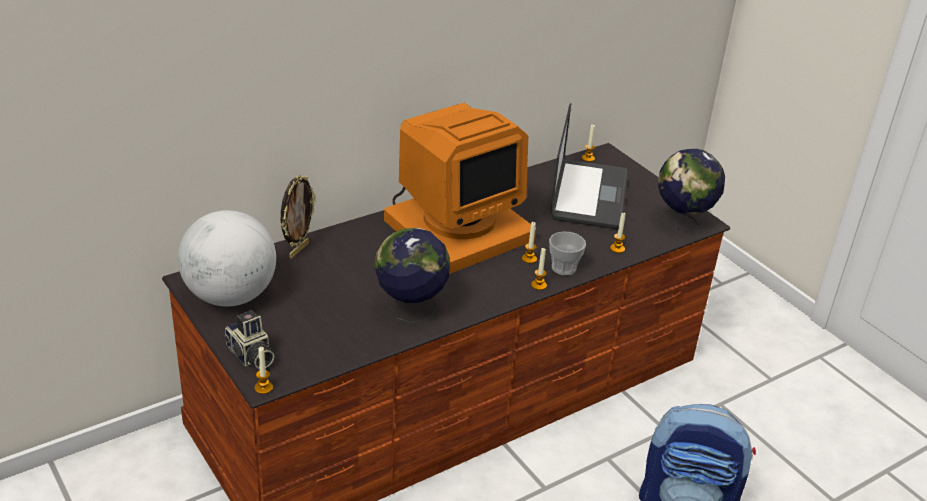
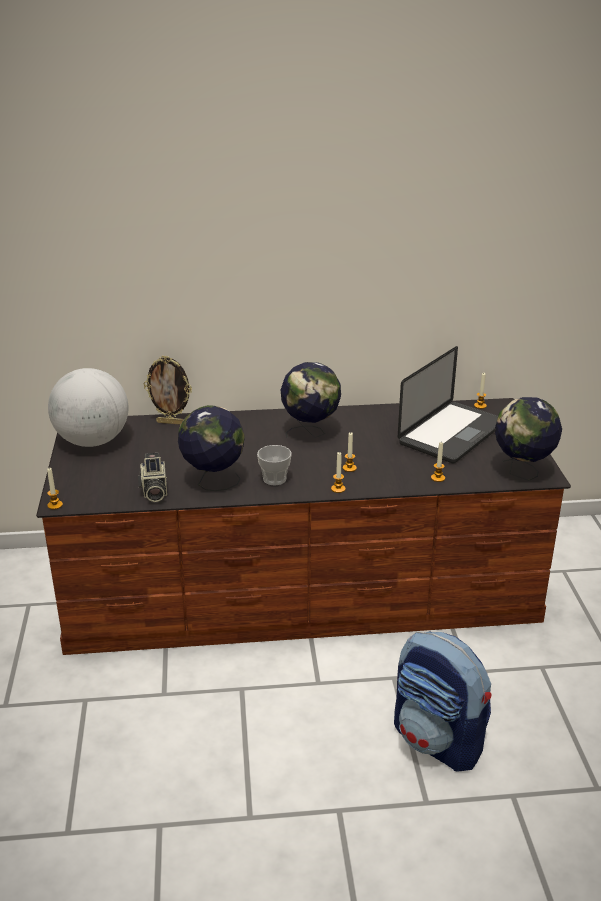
camera: 30 degrees right, 5 degrees down
camera [223,310,275,369] -> camera moved to [138,453,167,502]
picture frame [281,175,316,259] -> picture frame turned 45 degrees clockwise [144,355,192,425]
monitor [384,103,536,274] -> globe [281,362,341,438]
cup [549,232,586,275] -> cup moved to [257,445,292,486]

